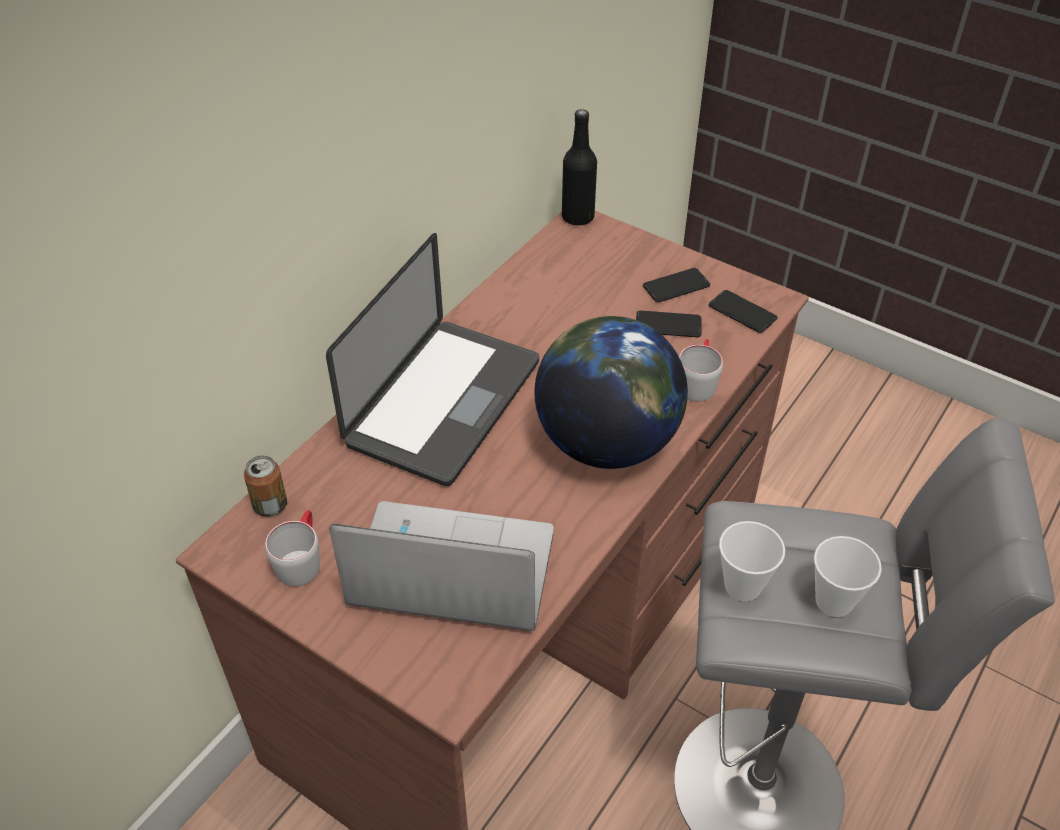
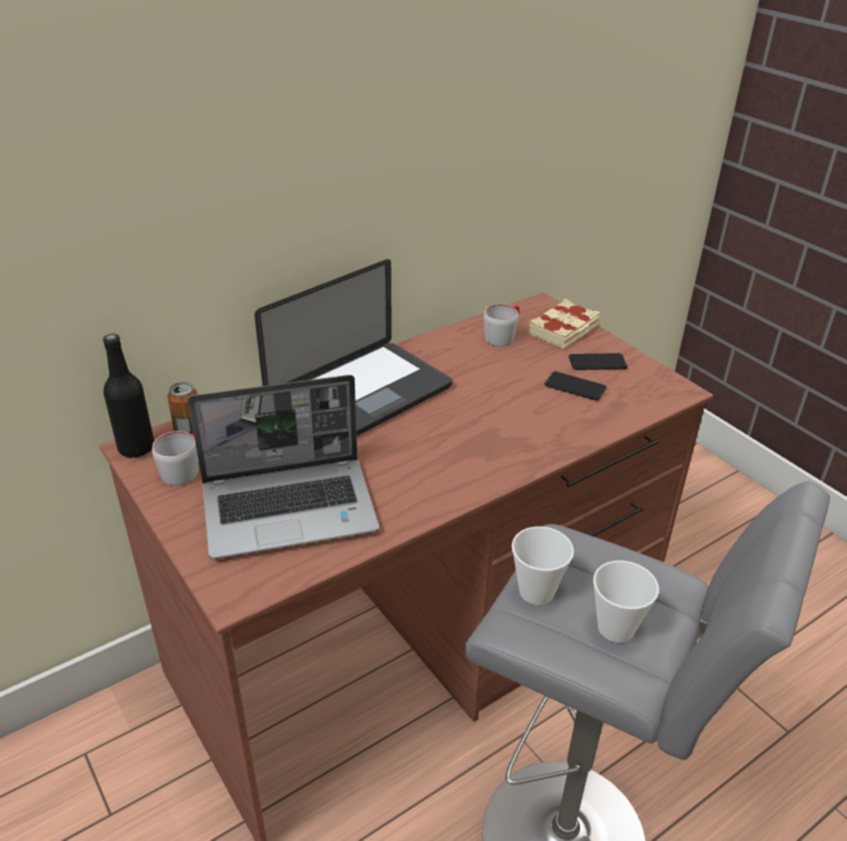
camera: 20 degrees right, 10 degrees down
laptop [329,501,554,631] -> laptop turned 135 degrees clockwise [188,375,379,559]
globe [535,316,688,469] -> none
black bottle [562,109,597,226] -> black bottle moved to [103,334,154,458]
grey mug [679,339,723,402] -> grey mug moved to [484,304,519,347]
phone [709,290,777,333] -> none
none -> beige book [529,299,600,349]

